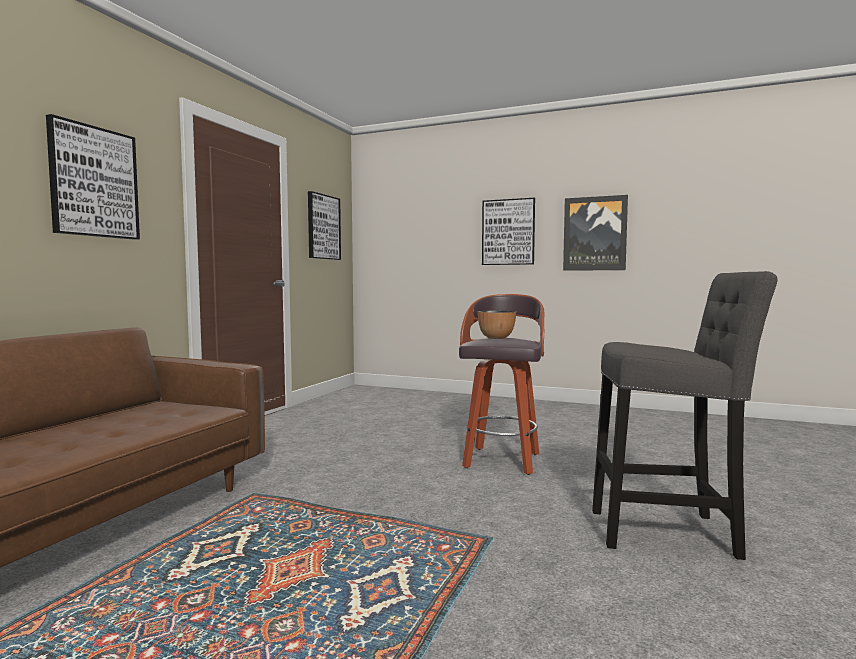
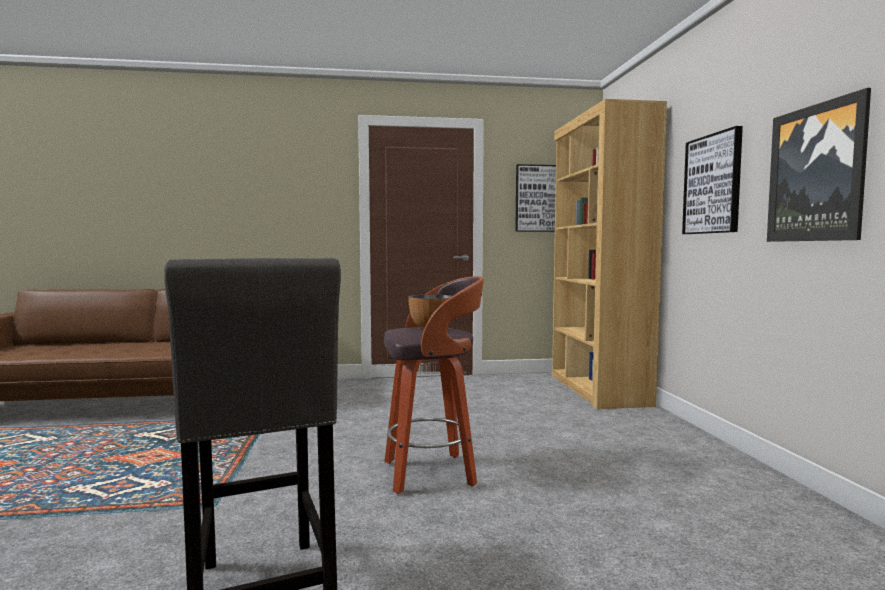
camera: 60 degrees right, 0 degrees up
picture [46,114,140,240] -> none
none -> brown bookcase [552,99,667,409]

